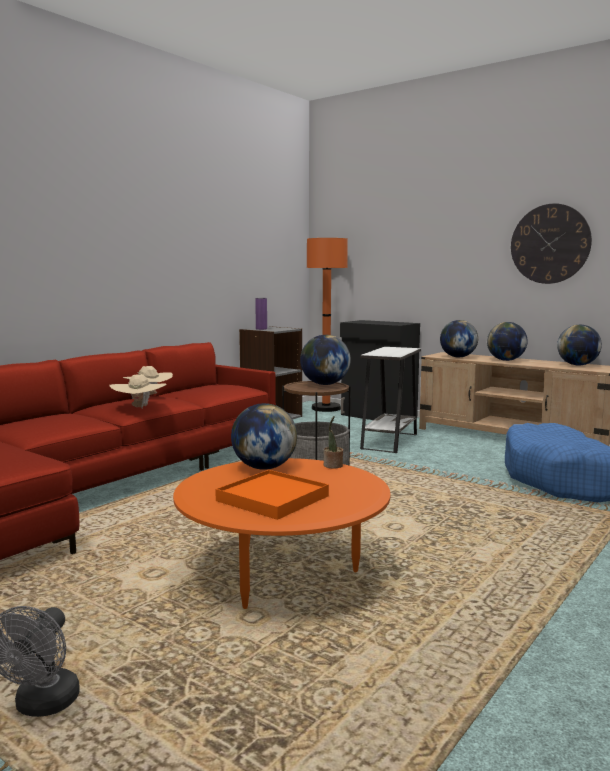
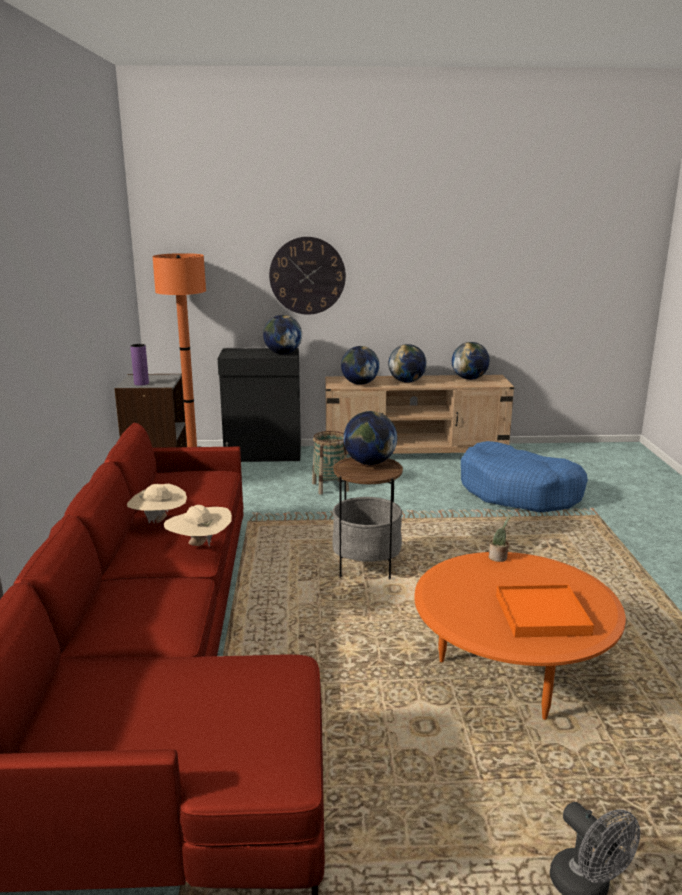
camera: 40 degrees left, 10 degrees up
globe [231,403,297,470] -> globe moved to [263,315,302,354]
white side table [360,347,421,453] -> basket [312,431,349,495]
wall clock [511,203,592,284] -> wall clock moved to [269,237,346,315]

